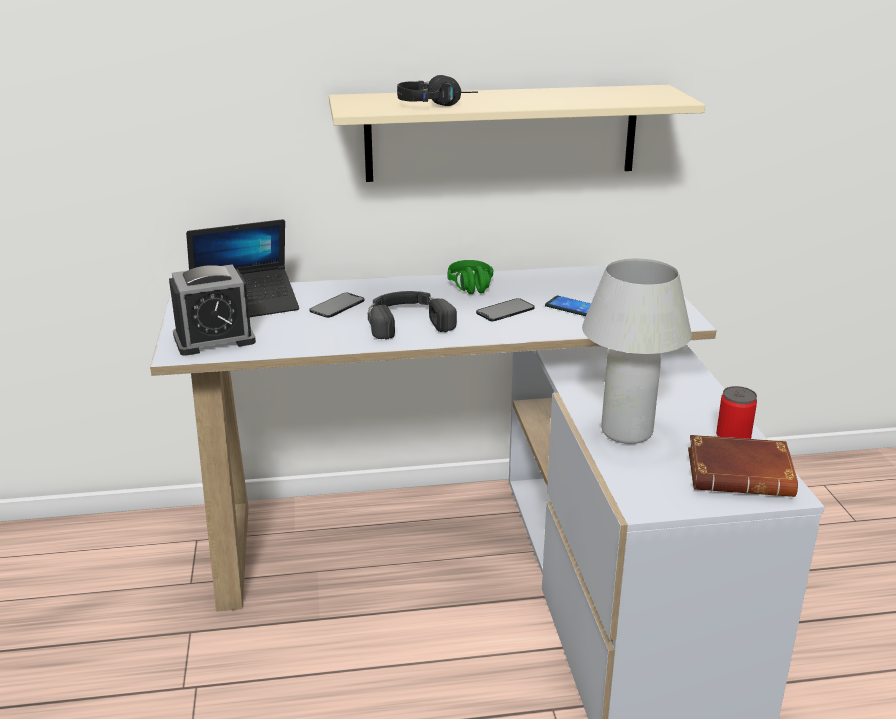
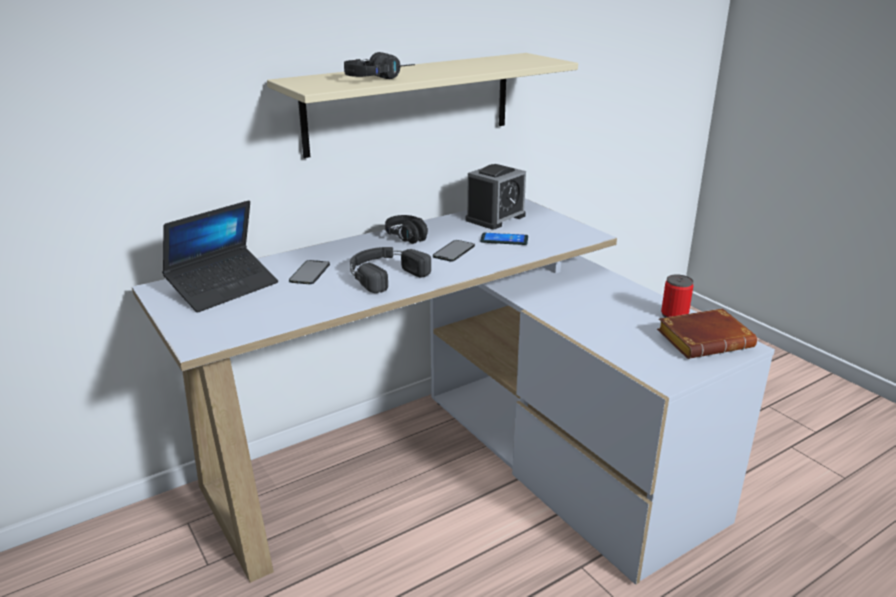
camera: 25 degrees left, 0 degrees up
alarm clock [169,264,256,356] -> alarm clock moved to [465,164,526,229]
green headphones [448,260,493,294] -> black headphones [385,215,428,244]
white table lamp [582,258,692,444] -> none

